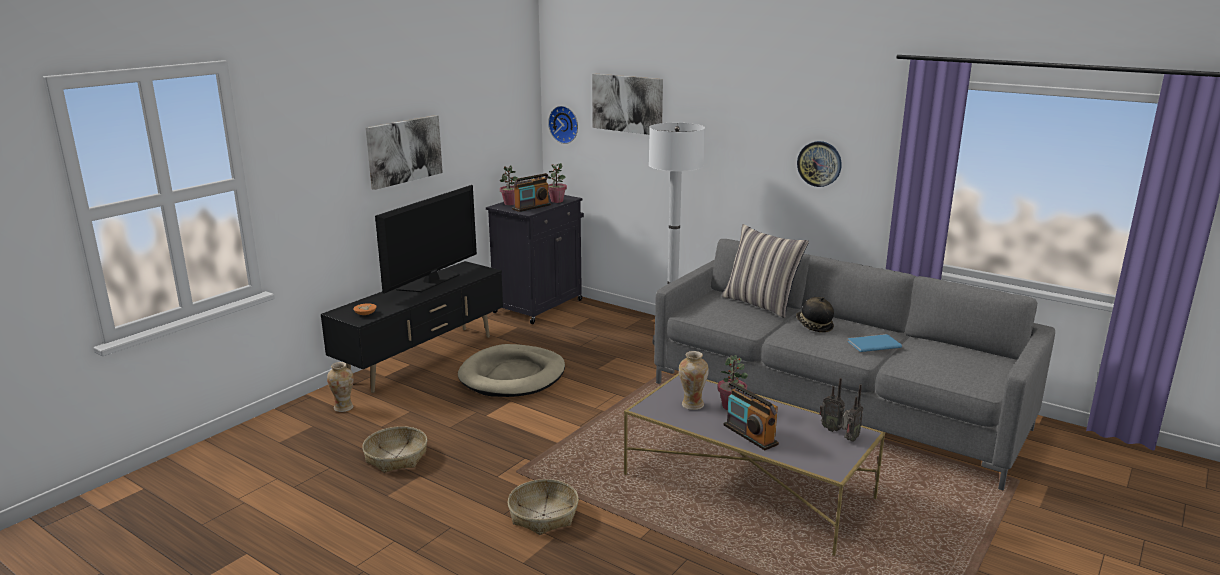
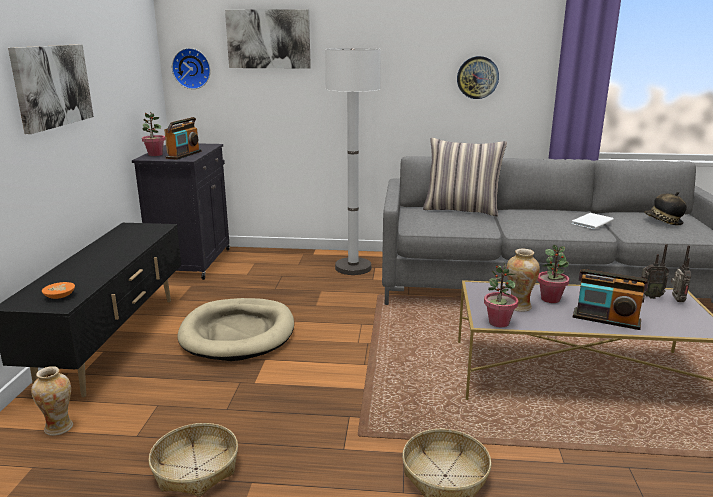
camera: 30 degrees left, 0 degrees up
television [375,185,477,294] -> none
potted plant [548,163,567,203] -> potted plant moved to [484,263,518,327]
hat [796,297,834,332] -> hat moved to [644,192,687,225]
blue book [848,334,902,352] -> white book [571,213,614,229]

